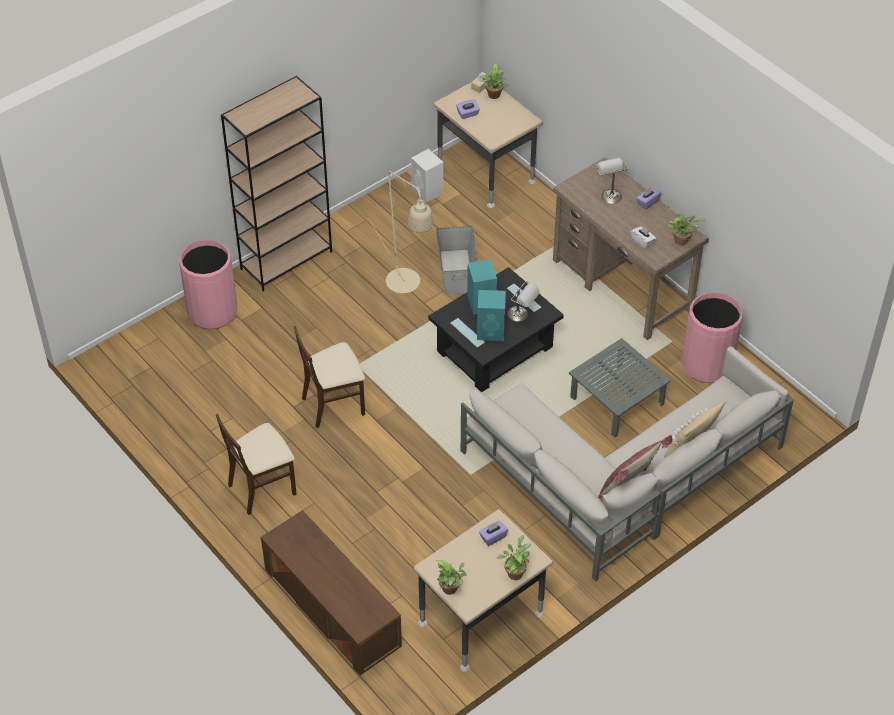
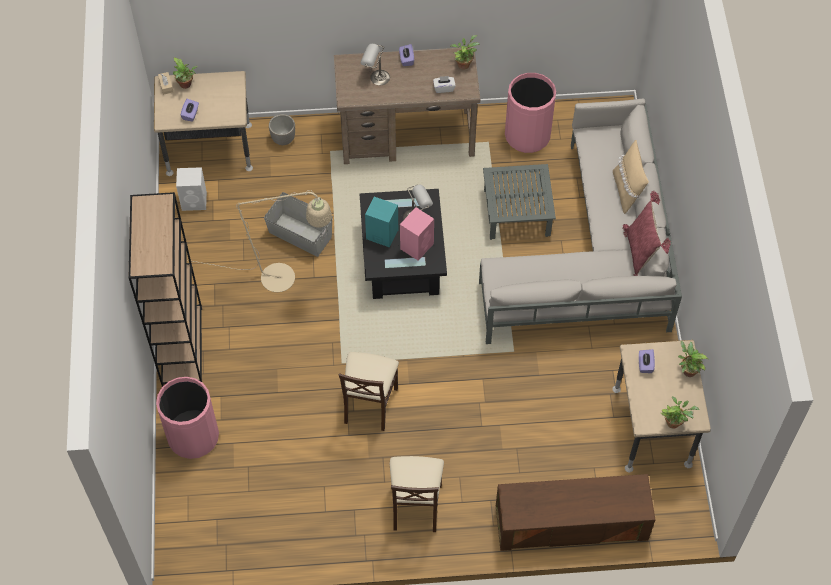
camera: 55 degrees left, 10 degrees up
turquoise speaker [477,290,506,341] -> pink speaker [400,207,434,261]
none -> planter [269,114,295,145]

